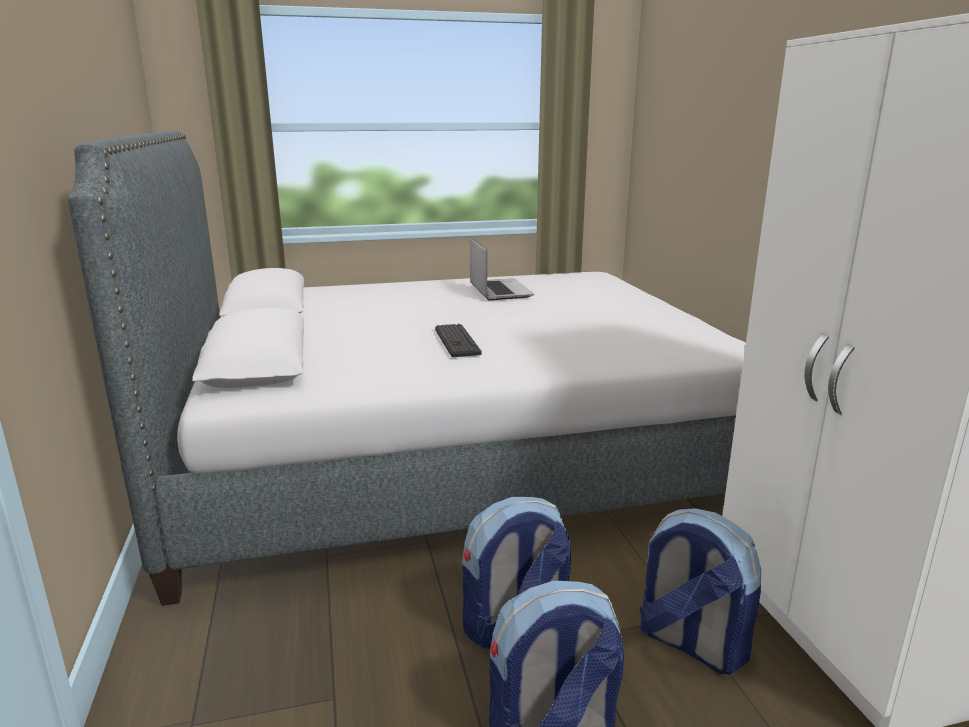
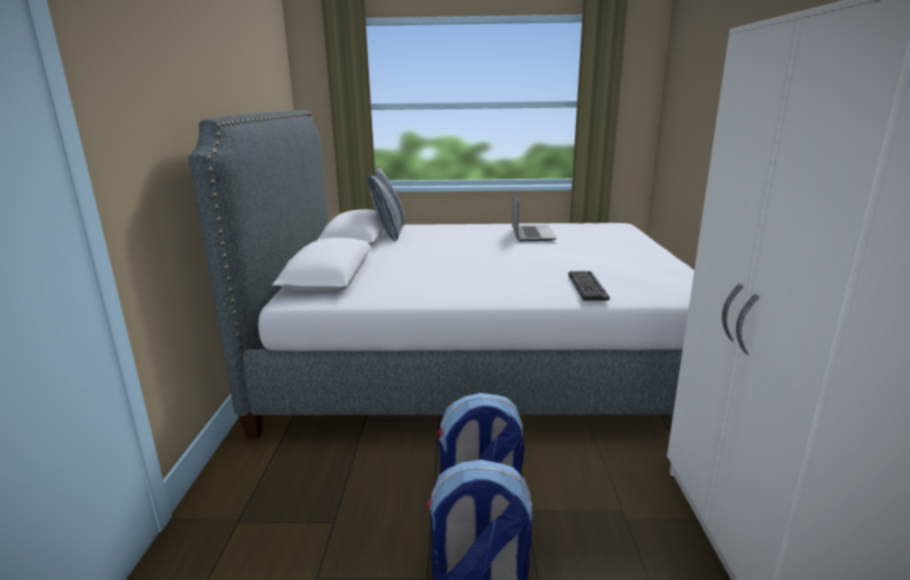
camera: 15 degrees right, 0 degrees up
keyboard [435,324,482,357] -> keyboard moved to [568,271,610,301]
backpack [639,508,762,675] -> none
none -> pillow [367,166,405,241]

